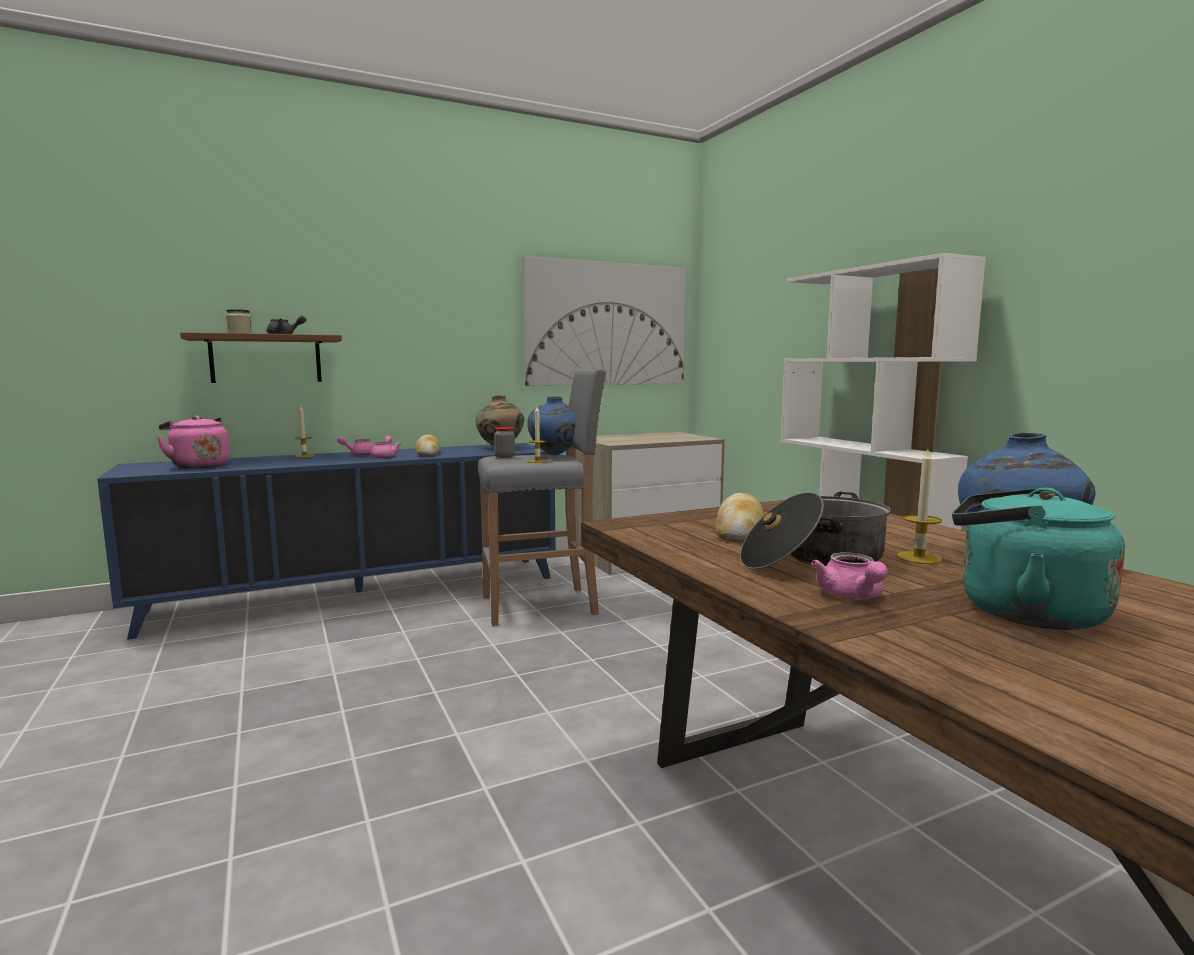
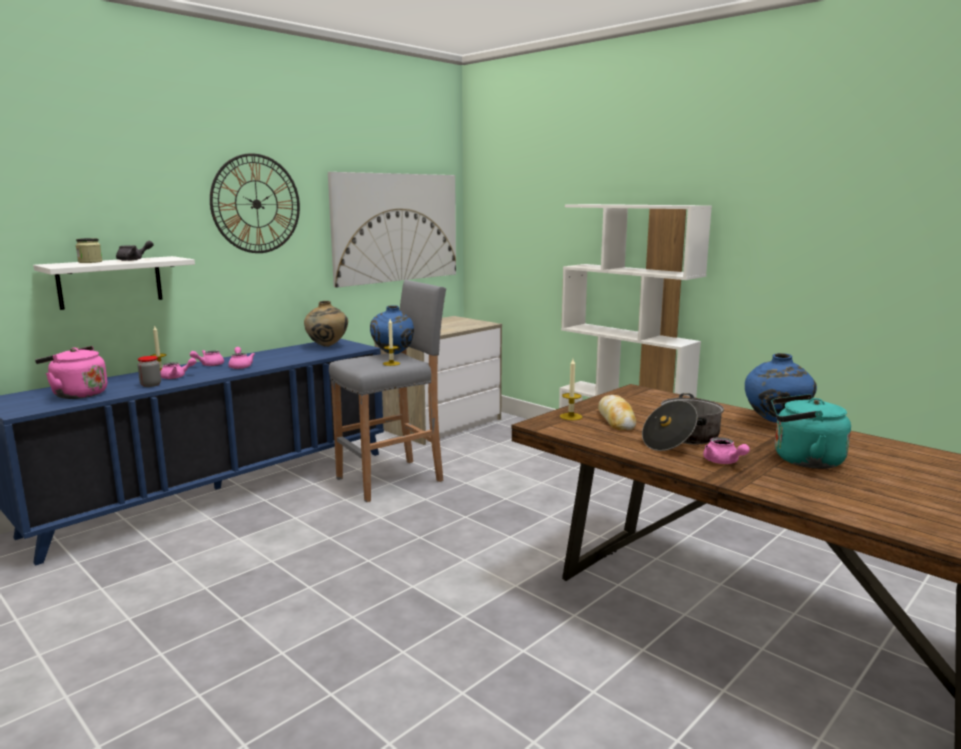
camera: 20 degrees left, 5 degrees up
brown shelf [180,332,342,383] -> white shelf [33,256,195,310]
bread [416,435,440,456] -> none
jar [494,427,515,458] -> jar moved to [138,356,161,387]
candle [897,450,942,564] -> candle moved to [560,359,582,420]
none -> pink teapot [160,358,197,379]
none -> wall clock [210,153,300,253]

